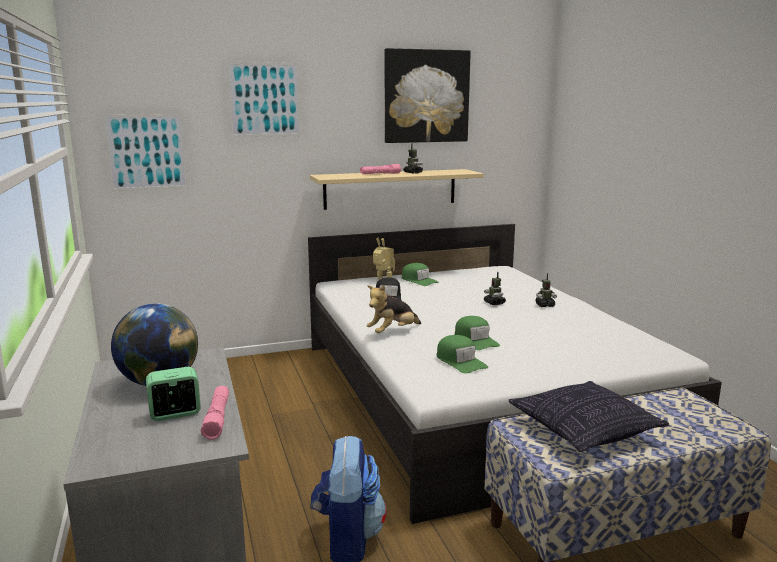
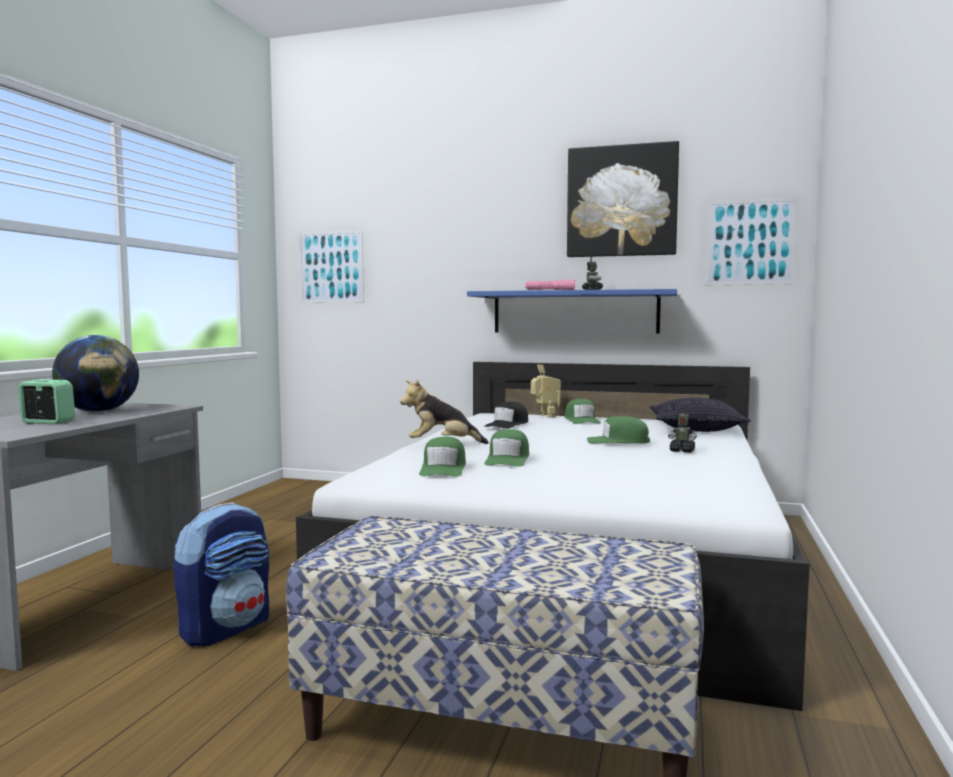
camera: 35 degrees right, 10 degrees down
pink flashlight [201,386,229,440] -> none
picture [226,62,302,137] -> picture moved to [705,197,798,285]
beige shelf [310,169,484,210] -> blue shelf [467,289,677,333]
toy robot [484,272,506,305] -> green cap [587,416,650,444]
pillow [509,381,669,452] -> pillow moved to [650,397,751,432]

